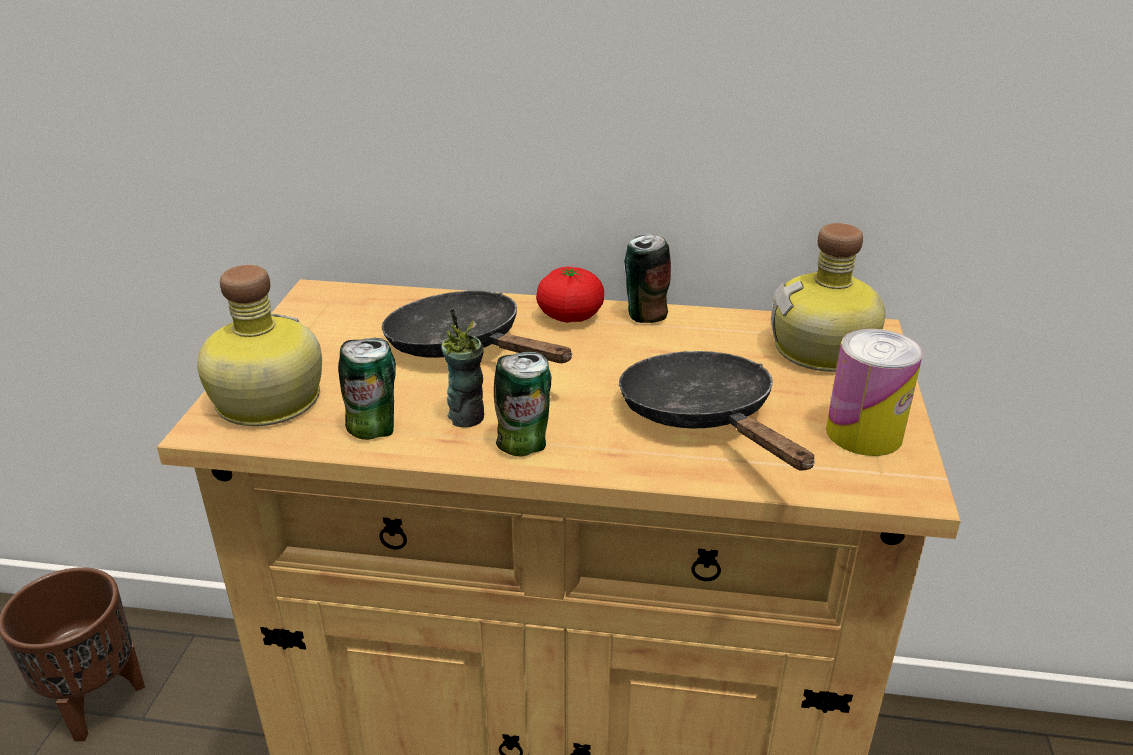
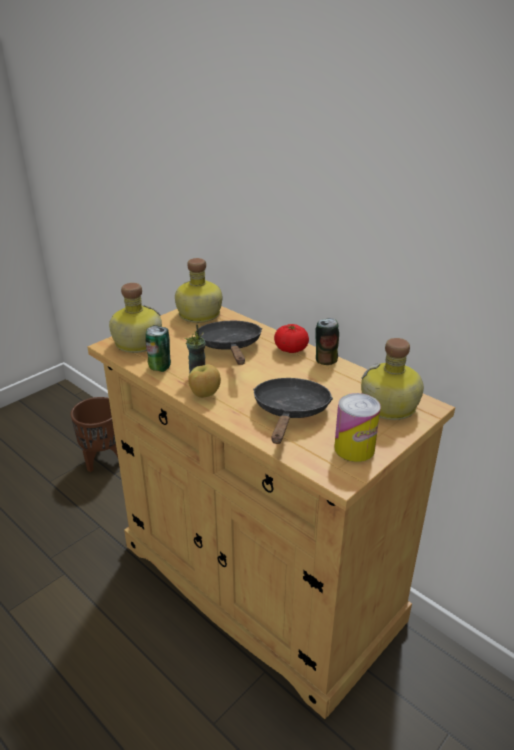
camera: 35 degrees right, 0 degrees up
can [494,351,552,456] -> apple [188,365,221,398]
none -> bottle [175,258,222,323]

